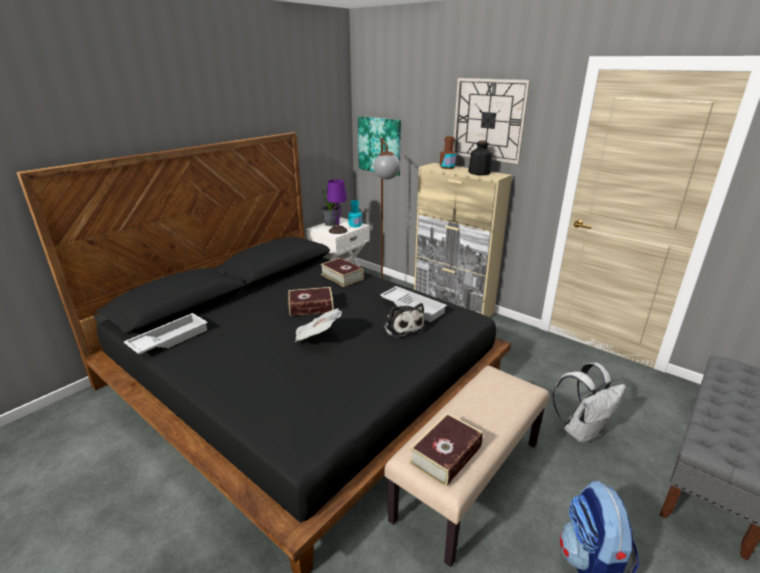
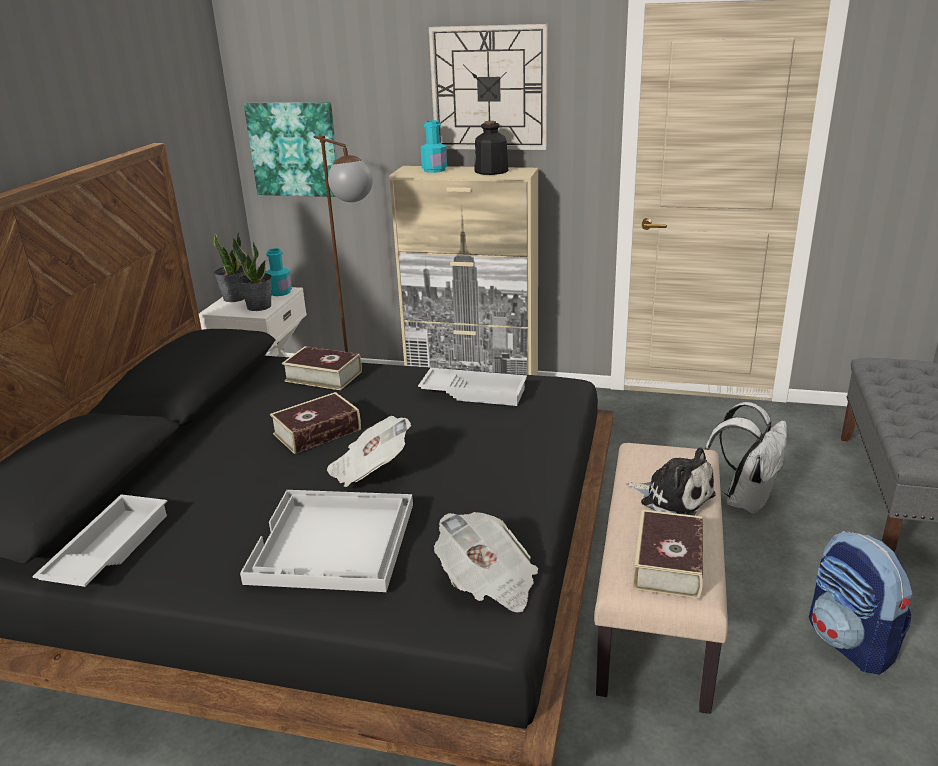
camera: 25 degrees left, 0 degrees up
purple table lamp [327,179,348,234] -> potted plant [232,238,272,311]
plush toy [383,303,425,339] -> plush toy moved to [626,447,716,516]
brown bottle [440,136,457,169] -> turquoise bottle [421,120,447,173]
none -> white tray [240,490,413,592]
none -> newspaper [434,512,538,613]

